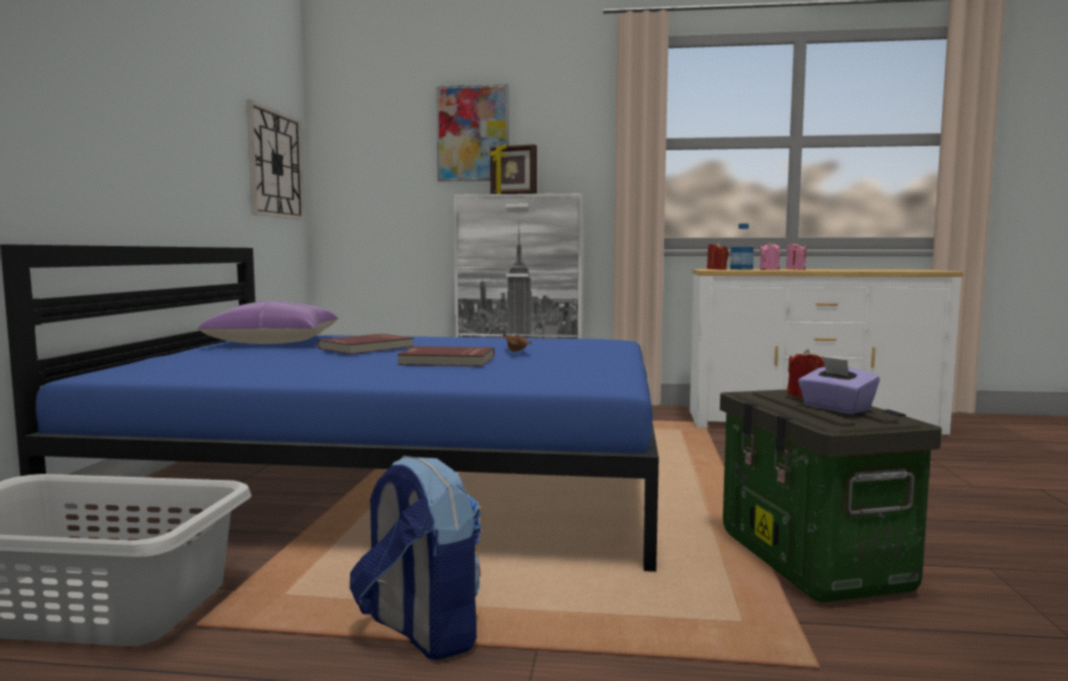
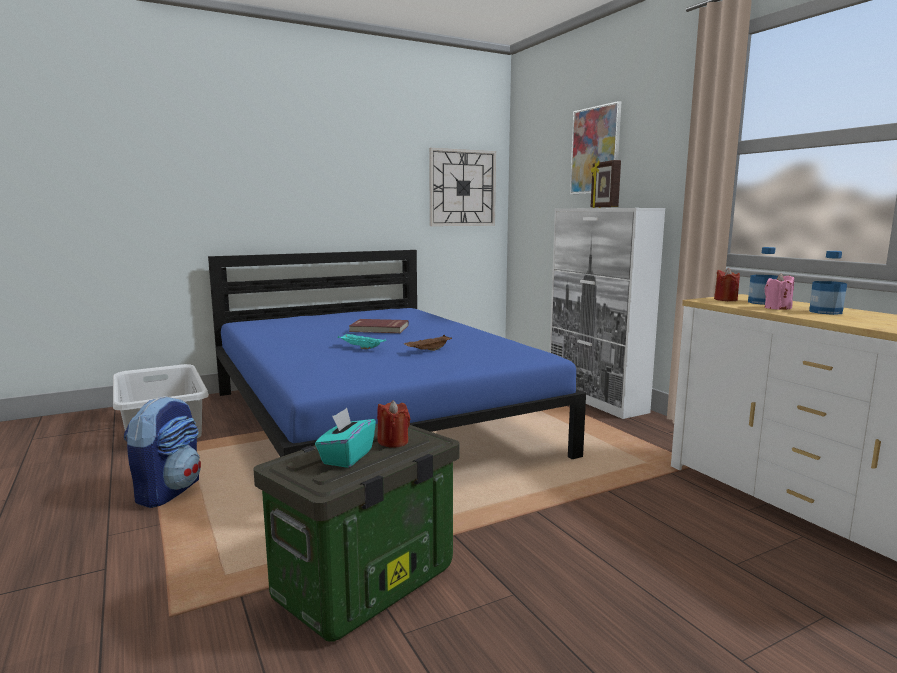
camera: 55 degrees right, 5 degrees up
purple pillow [198,301,338,344] -> none
red book [397,346,494,366] -> turquoise tray [337,333,386,349]
pink candle [786,242,807,270] -> bottle [809,251,847,315]
purple tissue box [798,356,880,414] -> turquoise tissue box [315,408,376,468]

